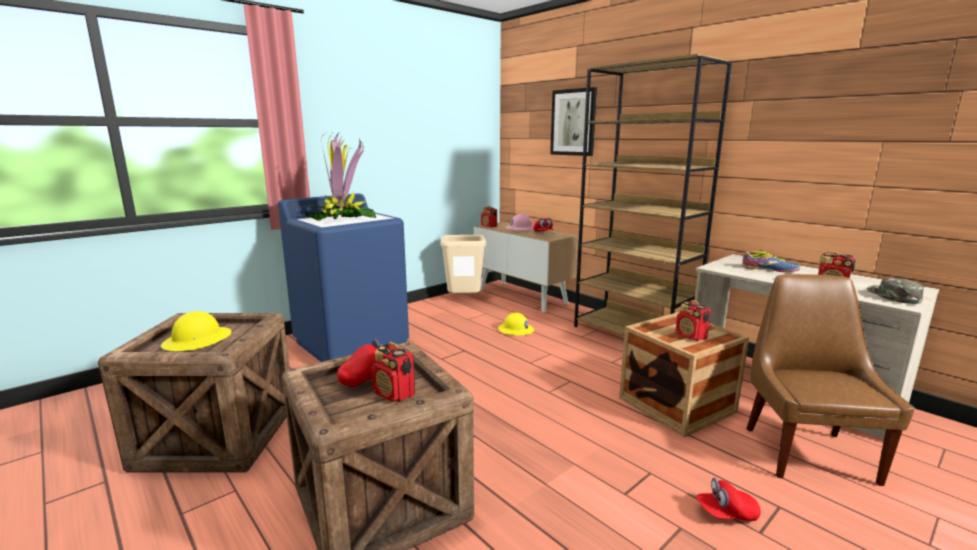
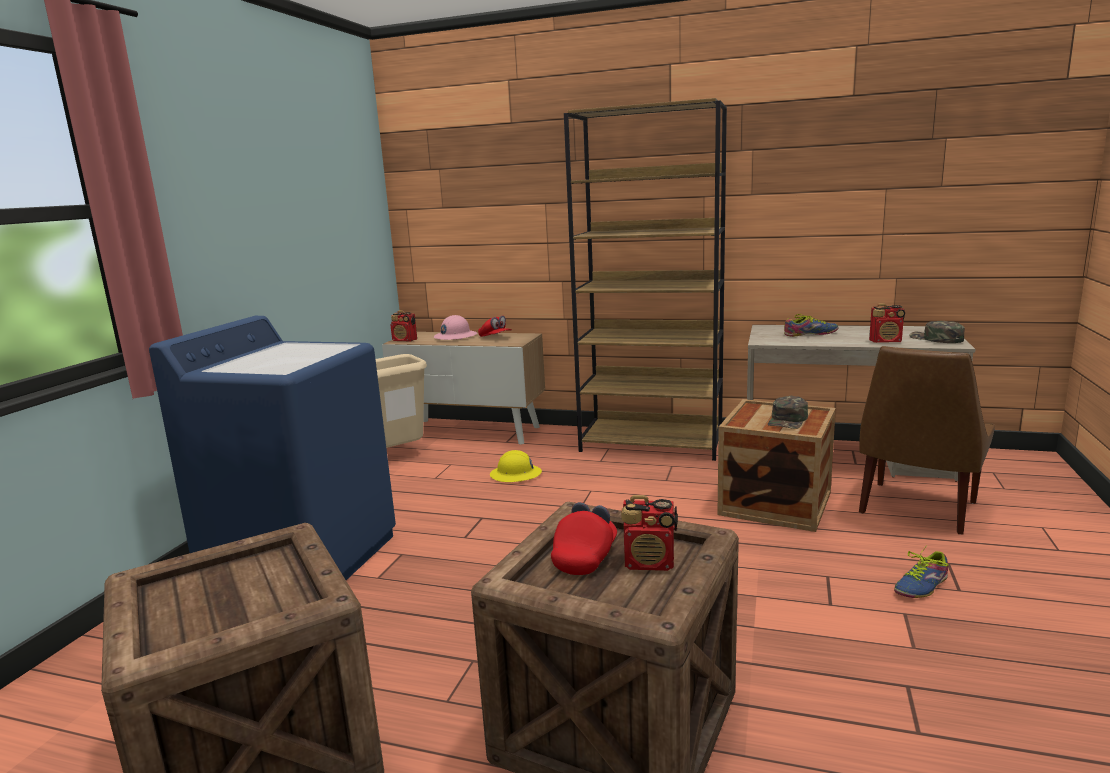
camera: 30 degrees left, 0 degrees up
yellow hard hat [161,311,231,351] -> none
potted plant [305,133,376,221] -> none
picture [550,87,597,156] -> none
radio [676,300,711,341] -> green cap [768,396,808,429]
red cap [697,478,761,521] -> shoe [894,545,948,598]
brown chair [747,274,915,486] -> brown chair turned 120 degrees counterclockwise [859,346,995,535]

